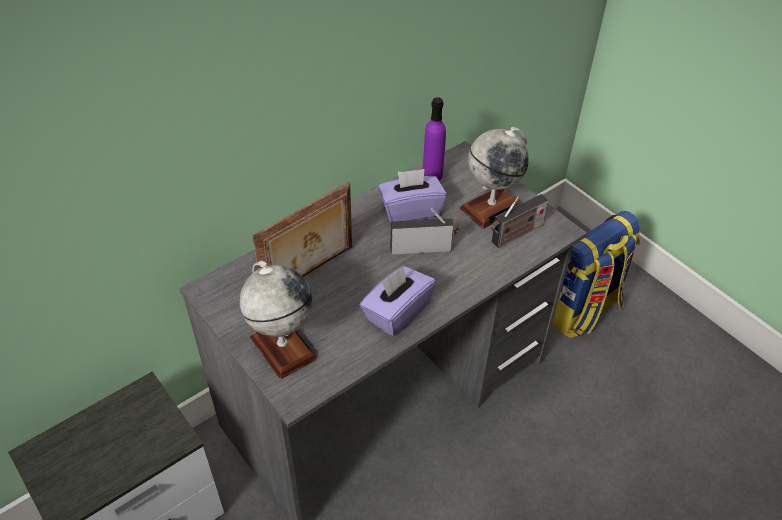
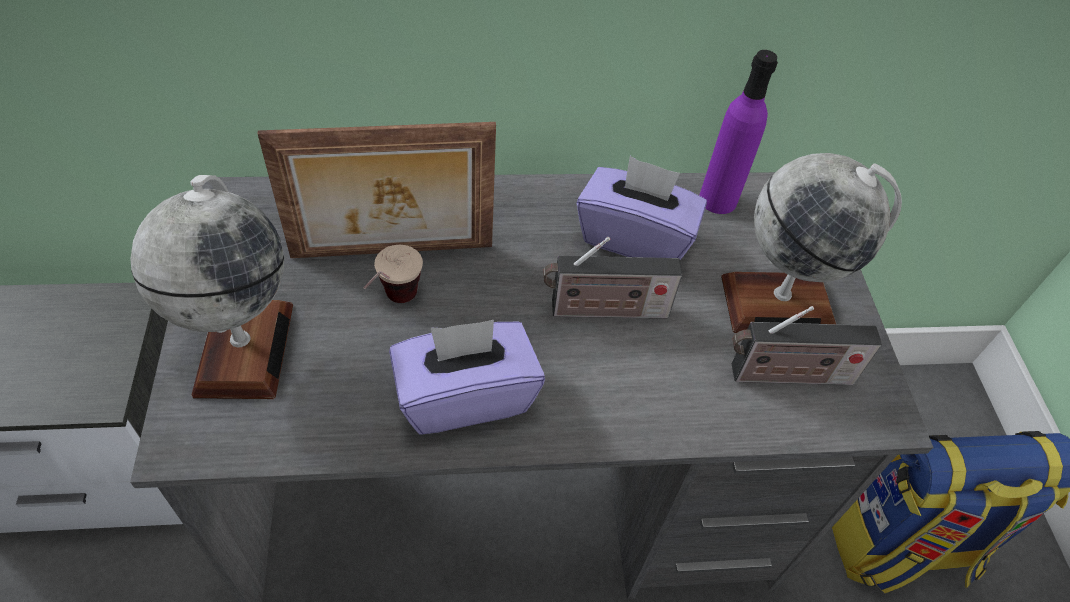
camera: 30 degrees right, 5 degrees up
radio [390,208,459,255] -> radio turned 150 degrees clockwise [543,237,682,318]
none -> cup [363,245,423,303]

